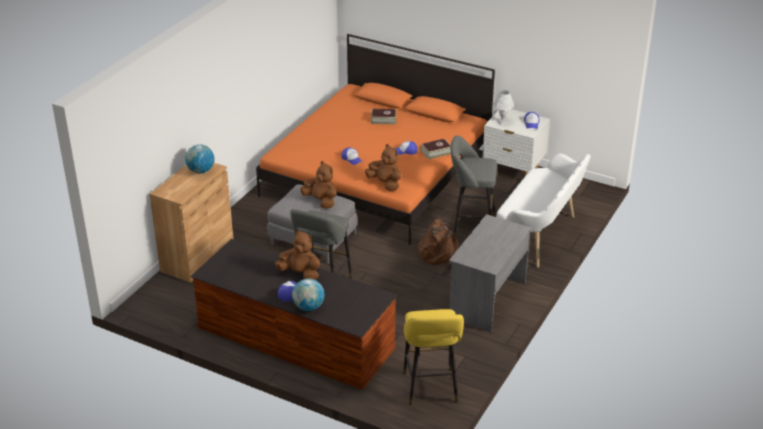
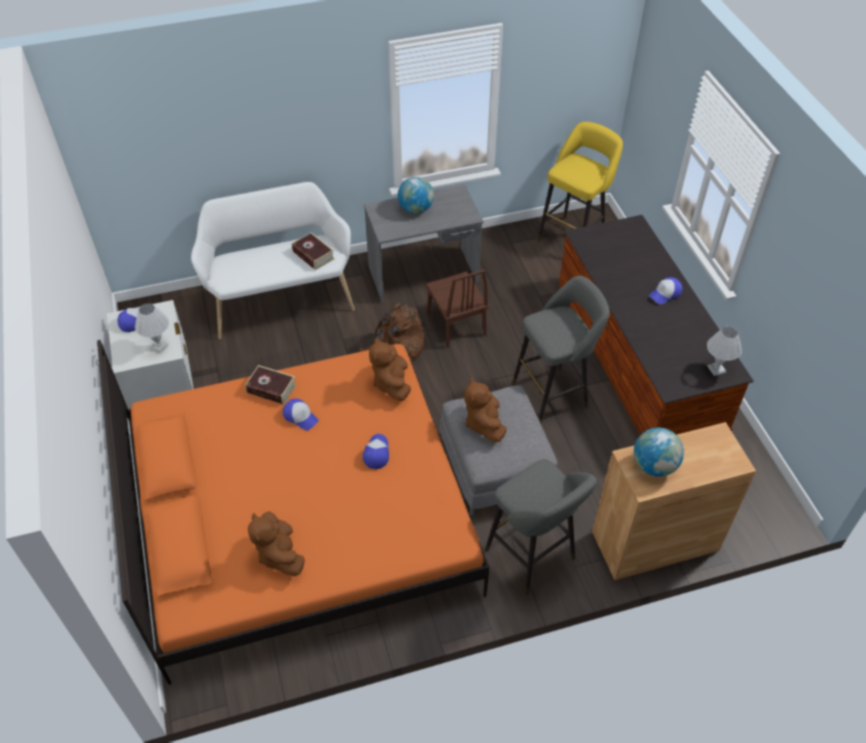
camera: 135 degrees left, 15 degrees up
brown plush toy [275,230,320,280] -> brown plush toy moved to [248,511,305,576]
globe [292,278,325,311] -> globe moved to [398,177,434,214]
book [371,109,397,124] -> book moved to [292,232,335,270]
grey stool [451,135,497,236] -> grey stool moved to [485,459,597,595]
none -> brown chair [425,270,489,348]
none -> white table lamp [707,326,742,376]

